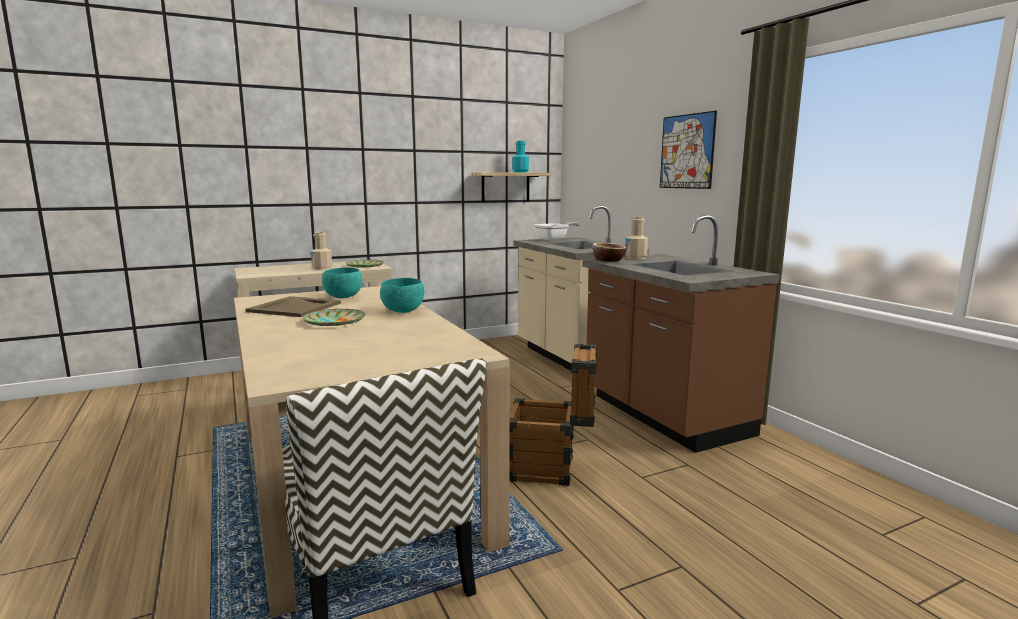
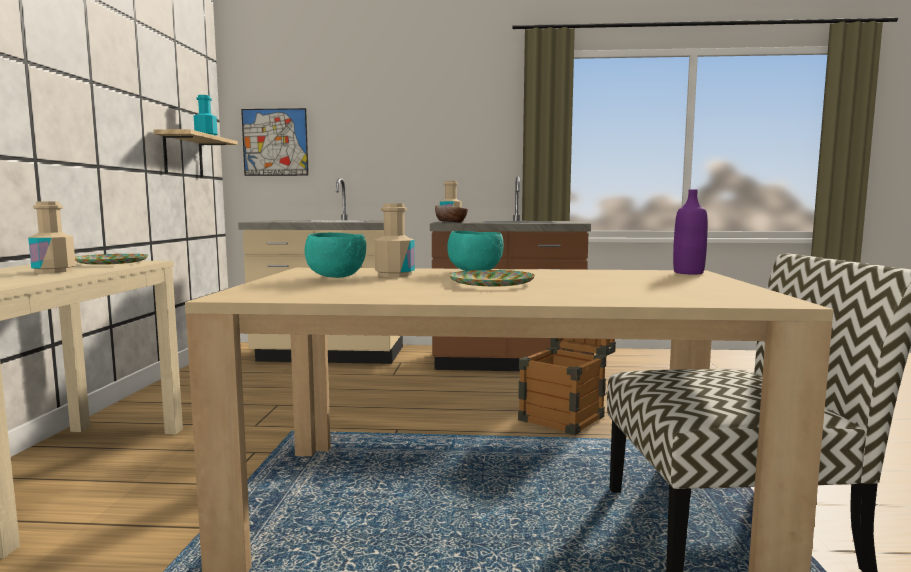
camera: 60 degrees left, 5 degrees down
beige tray [245,296,341,317] -> none
frying pan [534,222,580,241] -> none
picture [660,111,717,189] -> picture moved to [241,108,309,176]
none -> beige bottle [375,204,415,277]
none -> purple bottle [673,189,708,274]

